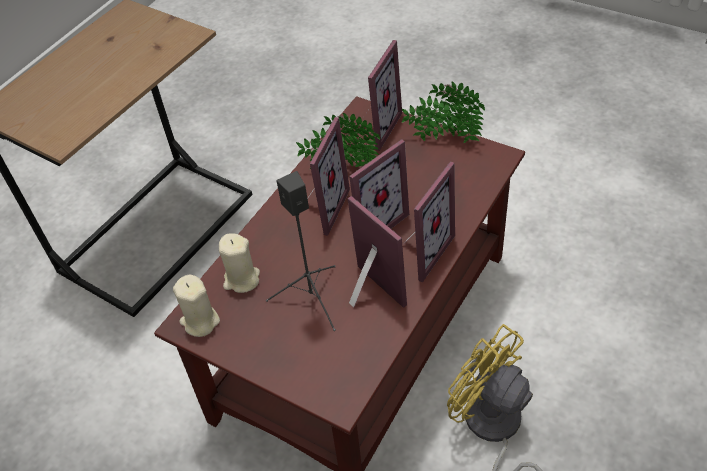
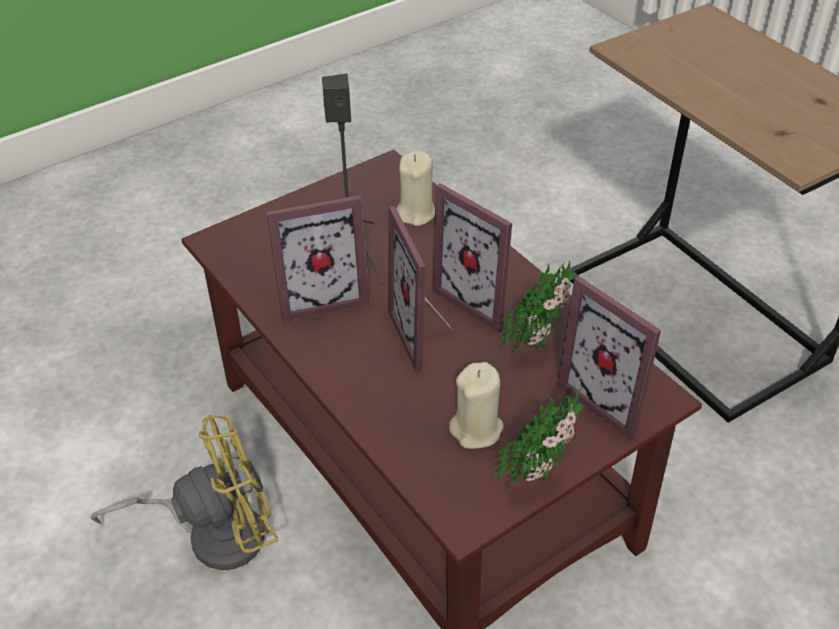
camera: 110 degrees right, 5 degrees down
beige candle [173,274,220,337] -> beige candle moved to [449,362,503,449]
picture frame [405,161,455,282] -> none

